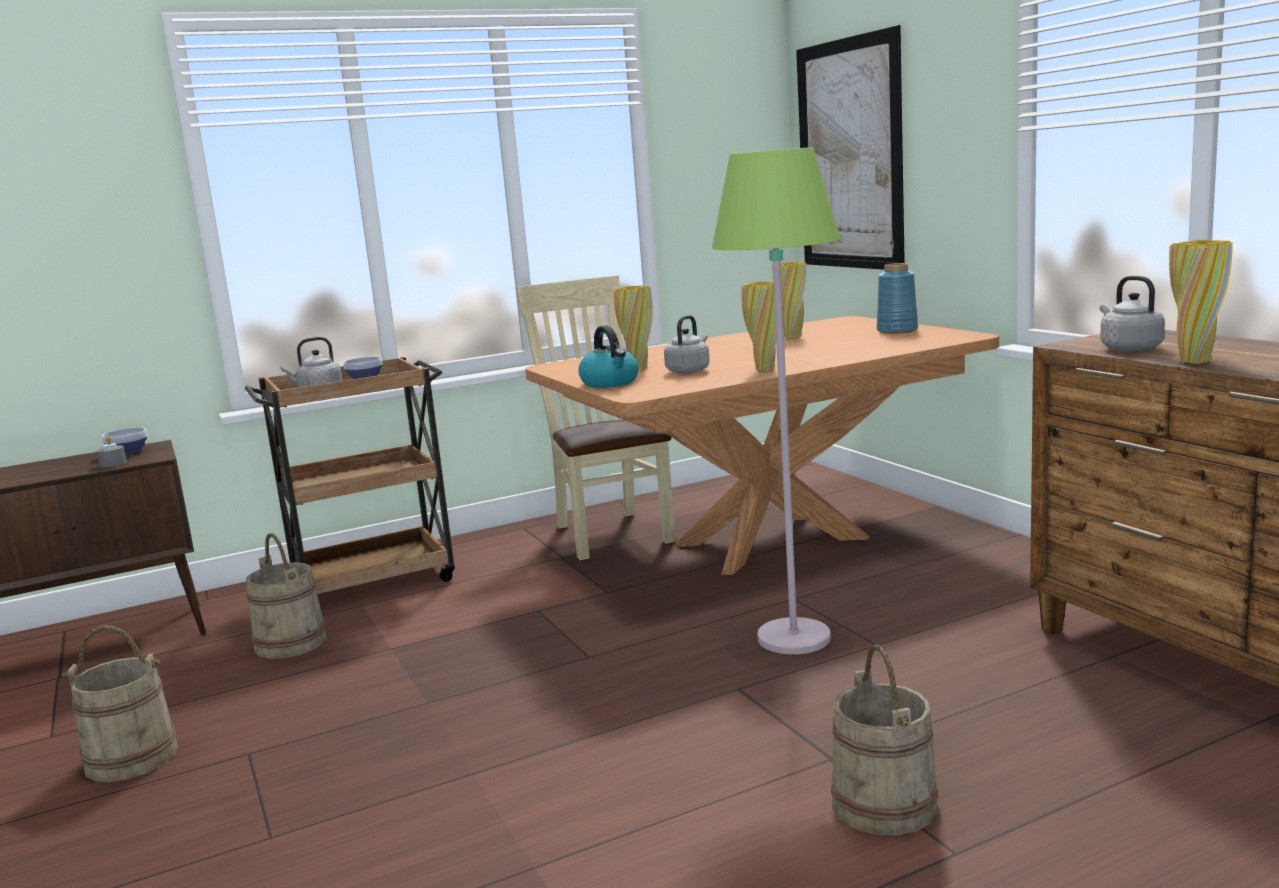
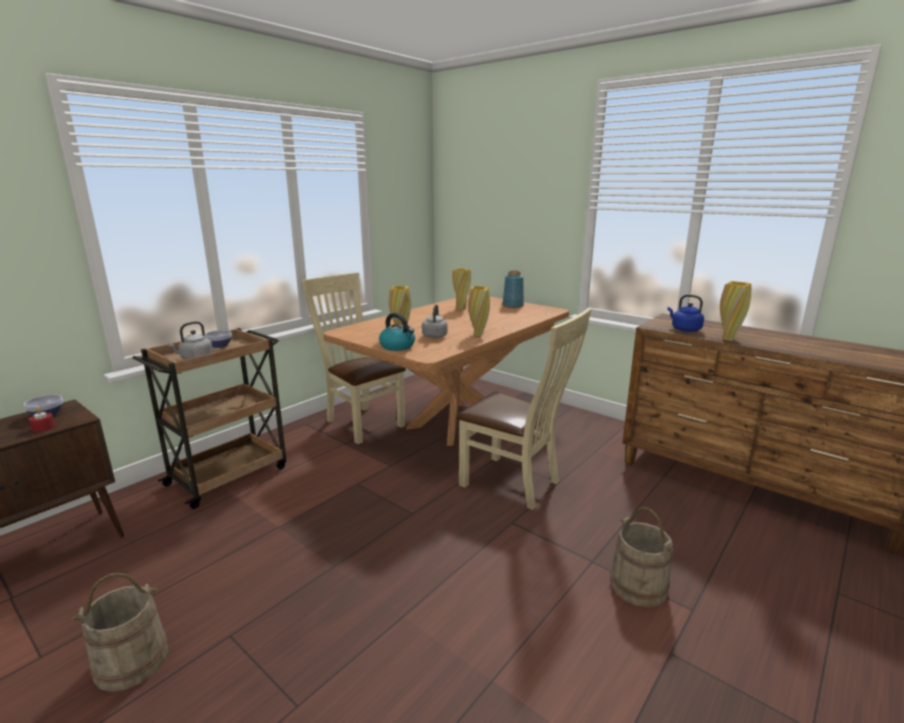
camera: 25 degrees left, 5 degrees up
grey candle [97,436,127,467] -> red candle [29,407,55,432]
beige bucket [246,533,327,659] -> none
green floor lamp [712,147,840,654] -> beige chair [456,309,591,510]
picture [796,25,905,270] -> none
grey kettle [1100,276,1165,352] -> blue kettle [668,295,704,332]

